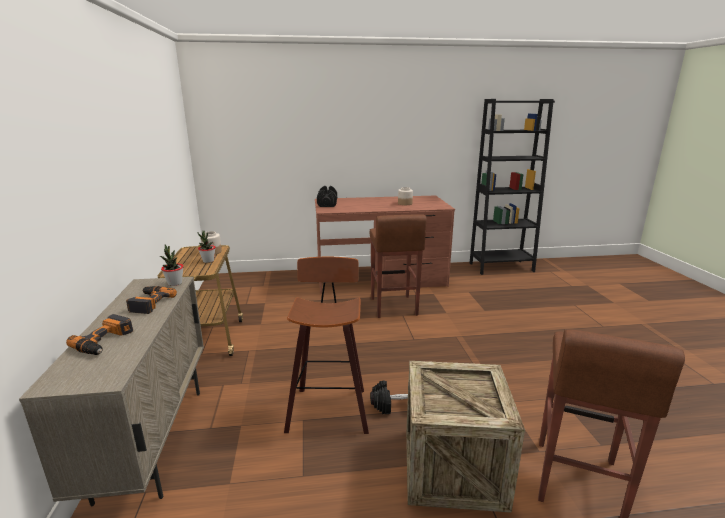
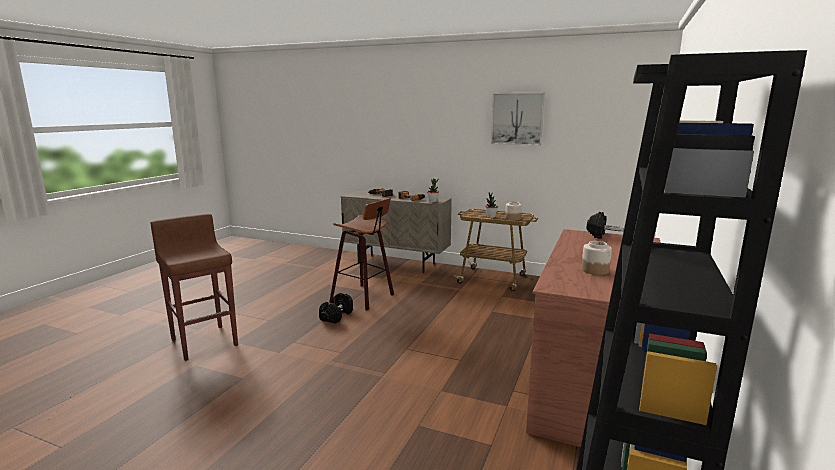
camera: 120 degrees right, 5 degrees down
brown stool [370,214,427,318] -> none
crate [406,361,525,513] -> none
none -> picture [491,93,545,146]

